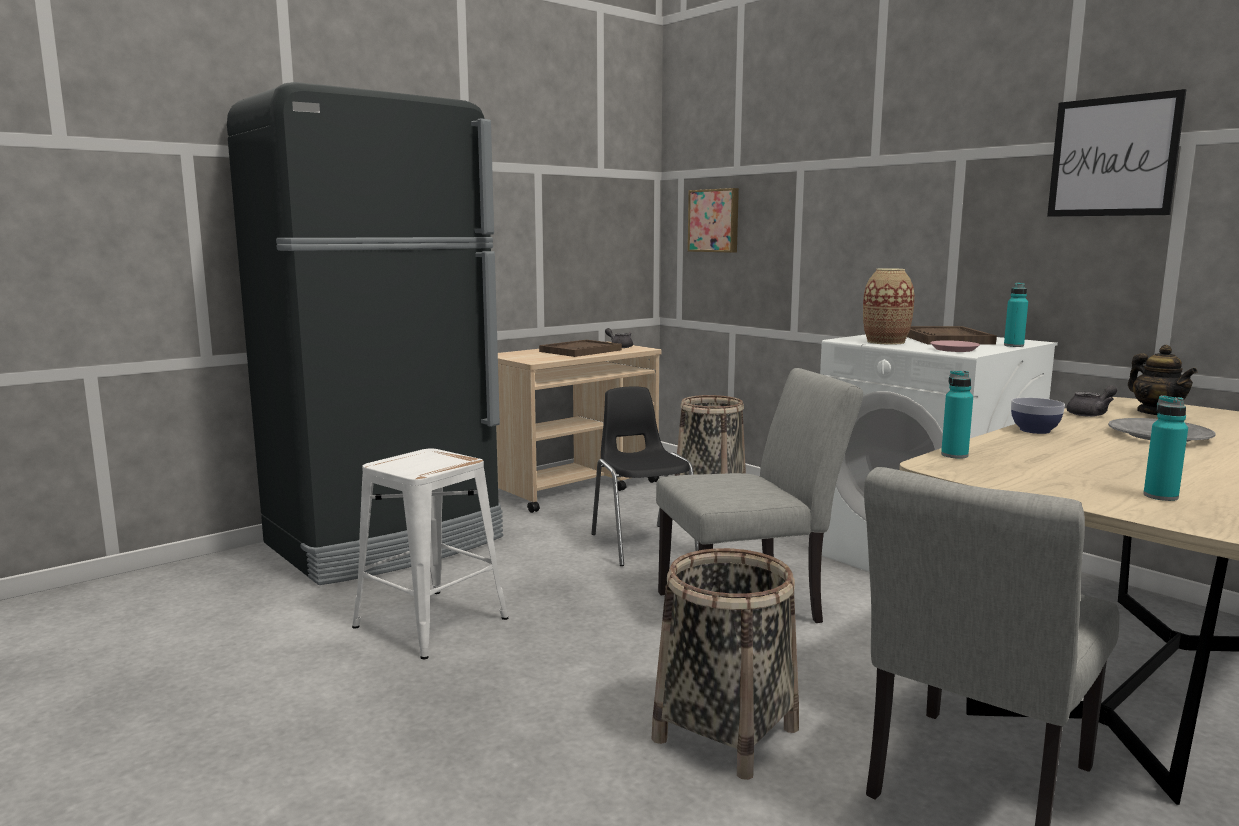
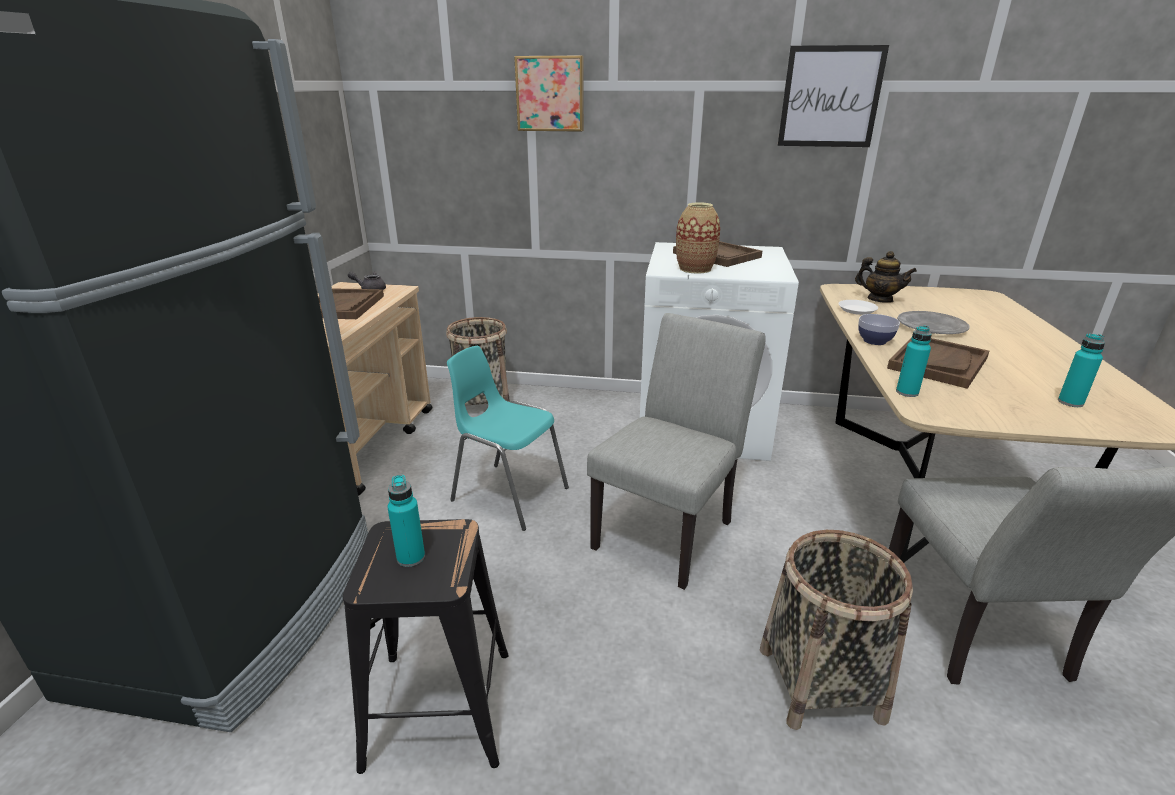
camera: 40 degrees left, 15 degrees up
white stool [352,448,509,659] -> black stool [343,519,509,774]
black chair [591,386,698,566] -> turquoise chair [447,346,569,531]
picture [688,188,739,253] -> picture moved to [514,56,584,132]
pink plate [930,340,980,352] -> none
turquoise bottle [1004,283,1028,347] -> turquoise bottle moved to [387,475,425,567]
grey teapot [1066,385,1117,417] -> white plate [838,300,878,315]
none -> brown tray [887,338,989,389]

